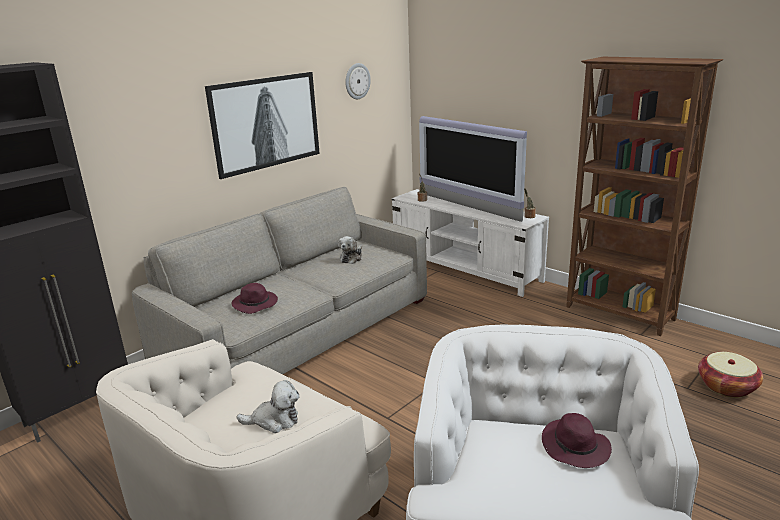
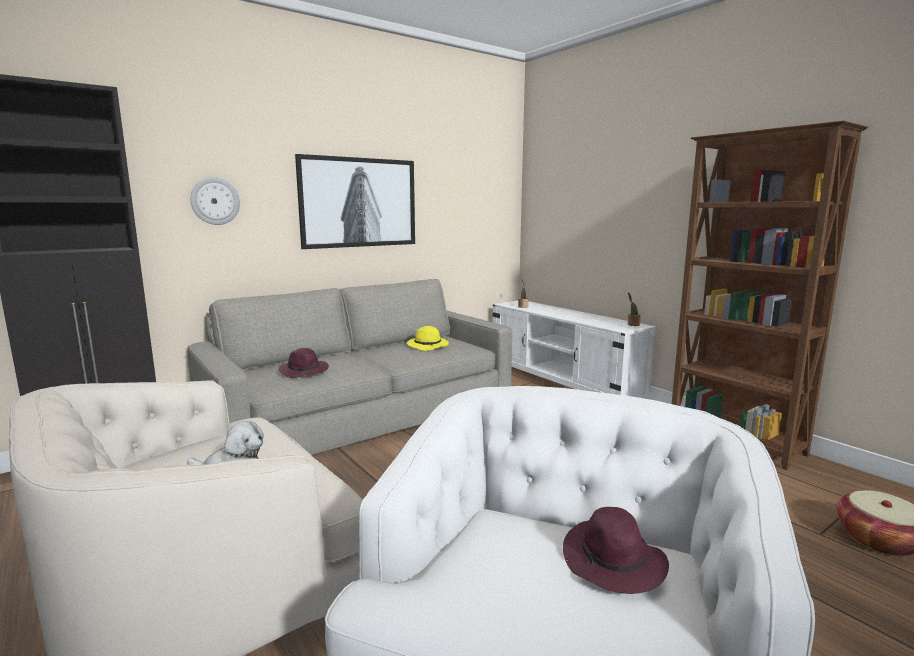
camera: 10 degrees right, 10 degrees down
plush toy [338,236,362,264] -> yellow hat [407,326,449,351]
wall clock [345,63,371,99] -> wall clock moved to [190,177,240,225]
television [419,116,527,222] -> none

